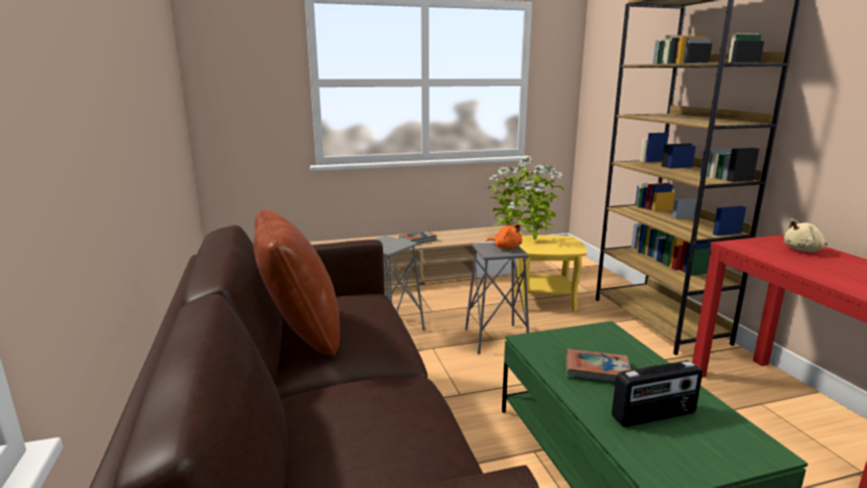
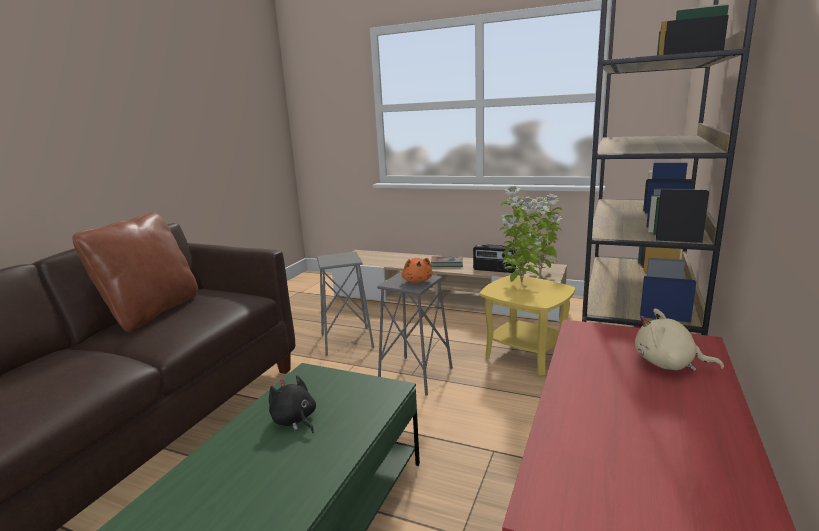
camera: 40 degrees right, 0 degrees up
book [566,349,631,383] -> black plush toy [269,376,316,433]
radio [612,360,703,427] -> radio moved to [473,244,516,273]

